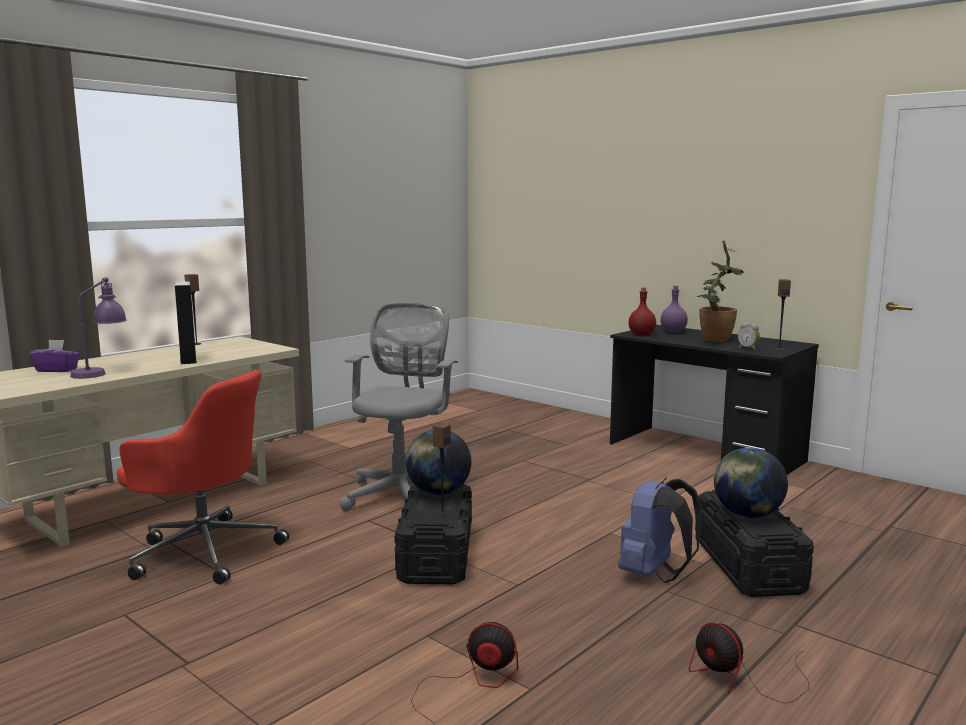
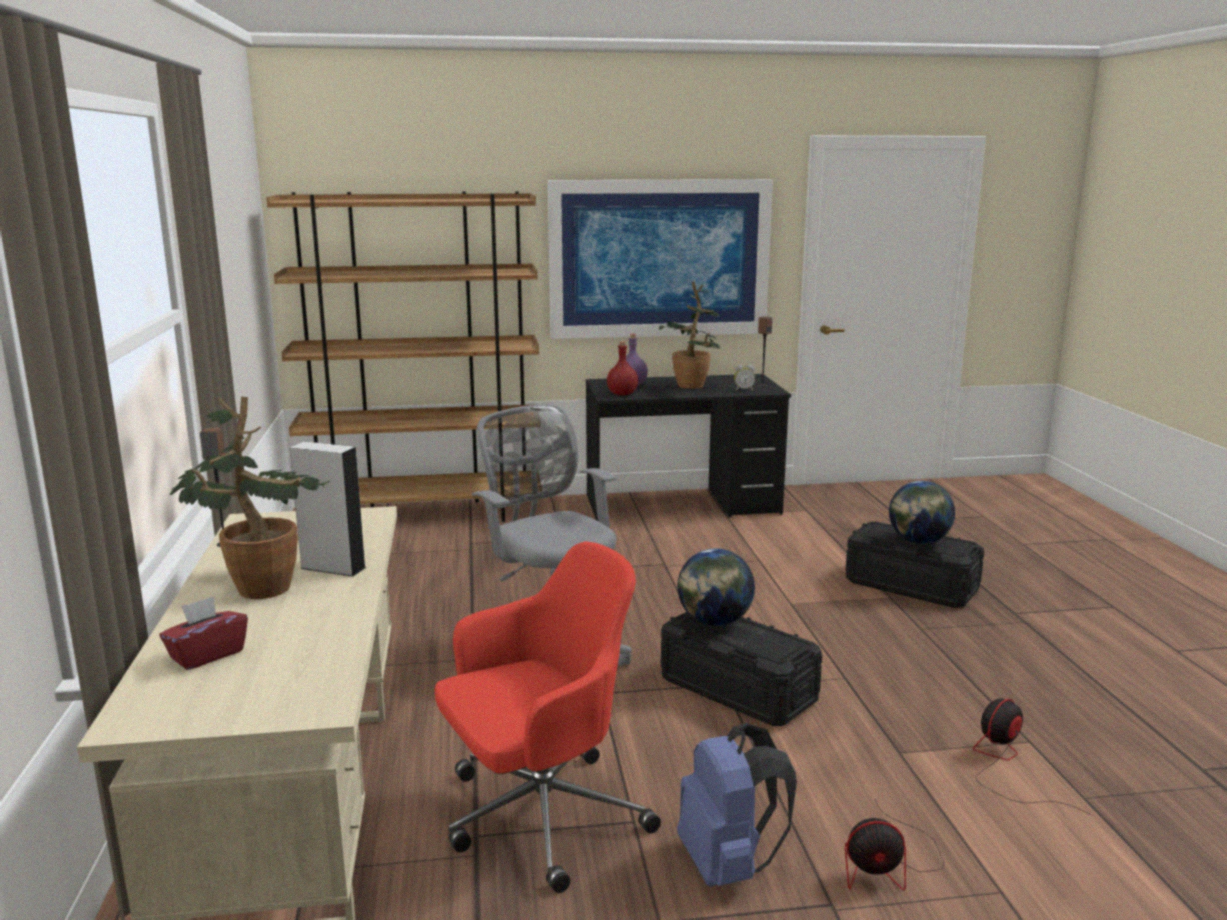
camera: 50 degrees left, 5 degrees up
purple tissue box [30,340,80,372] -> red tissue box [159,597,248,670]
purple table lamp [70,277,127,379] -> none
speaker [432,423,451,516] -> none
blue backpack [618,477,702,583] -> blue backpack moved to [677,723,797,887]
fan [689,623,809,703] -> fan moved to [845,799,944,890]
none -> potted plant [169,397,329,599]
none -> brown bookcase [266,191,541,522]
none -> picture [547,179,773,339]

